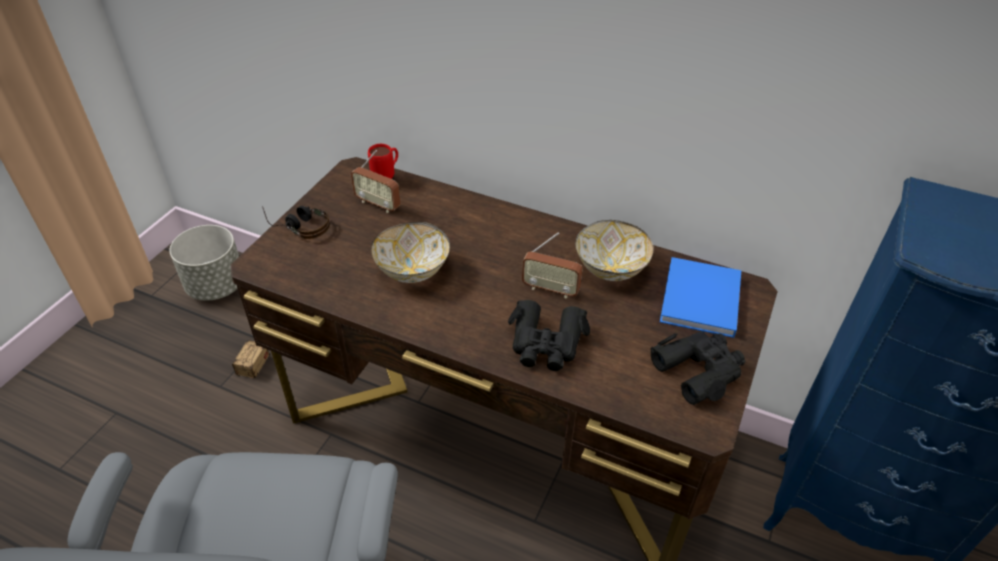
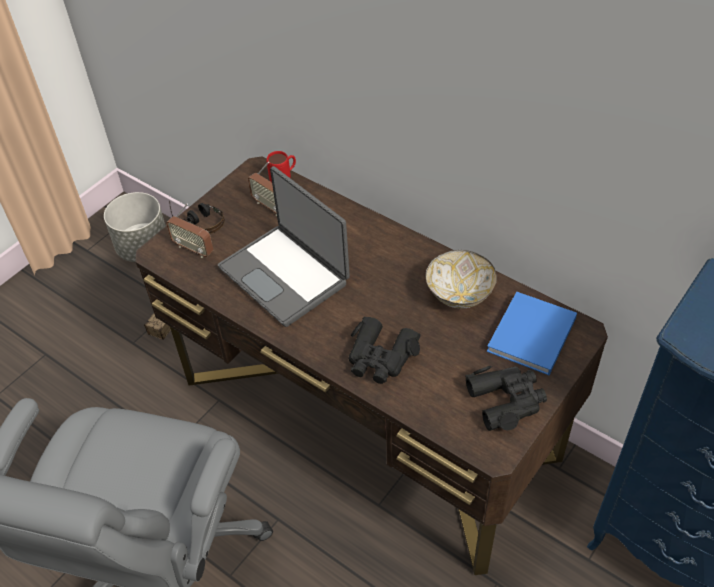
camera: 15 degrees right, 5 degrees up
bowl [371,222,450,283] -> laptop [218,166,350,327]
radio [522,232,583,299] -> radio moved to [166,204,213,258]

